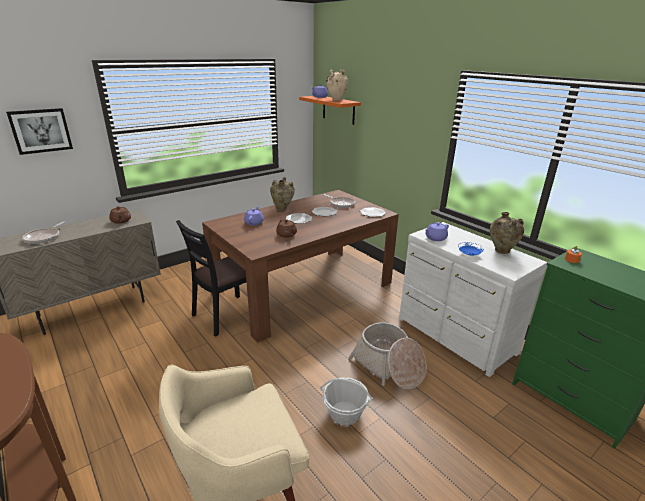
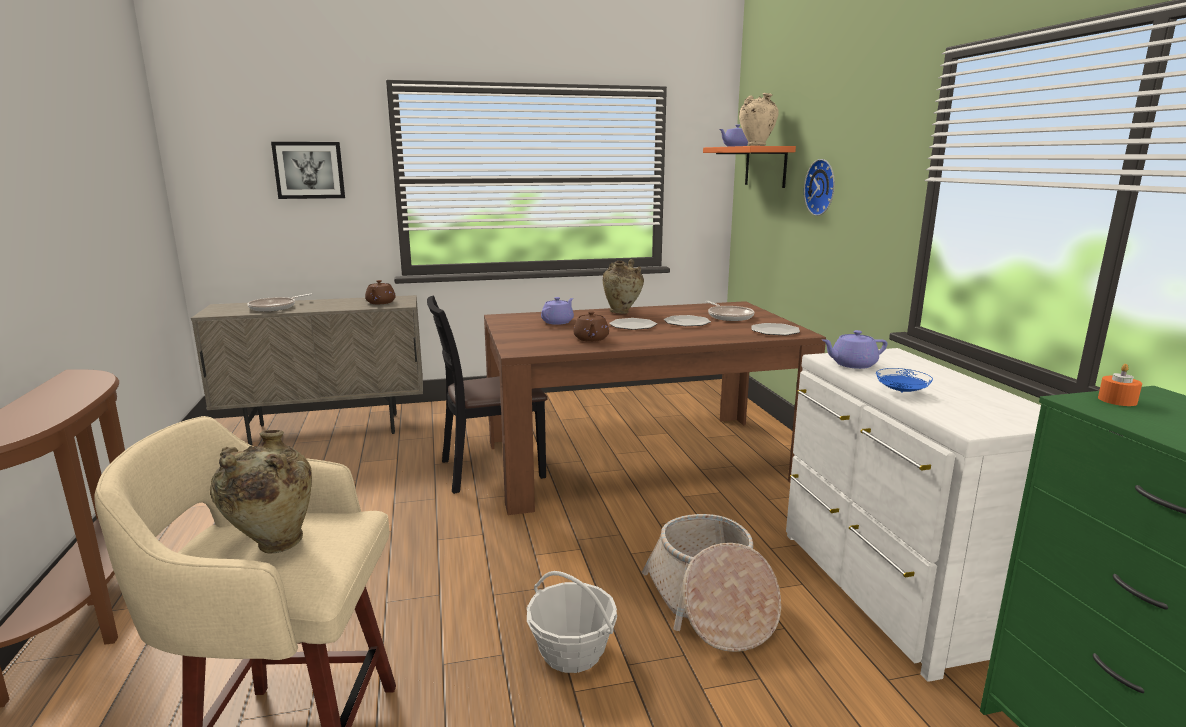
camera: 25 degrees right, 10 degrees down
beige vase [490,212,524,254] -> beige vase moved to [210,430,312,553]
none -> wall clock [804,159,835,216]

